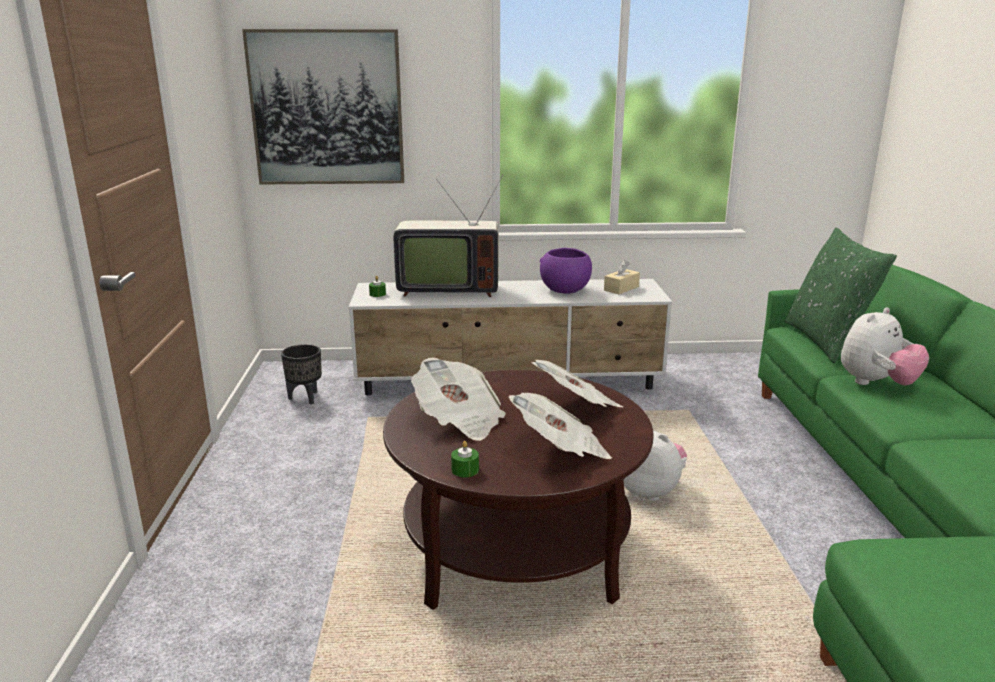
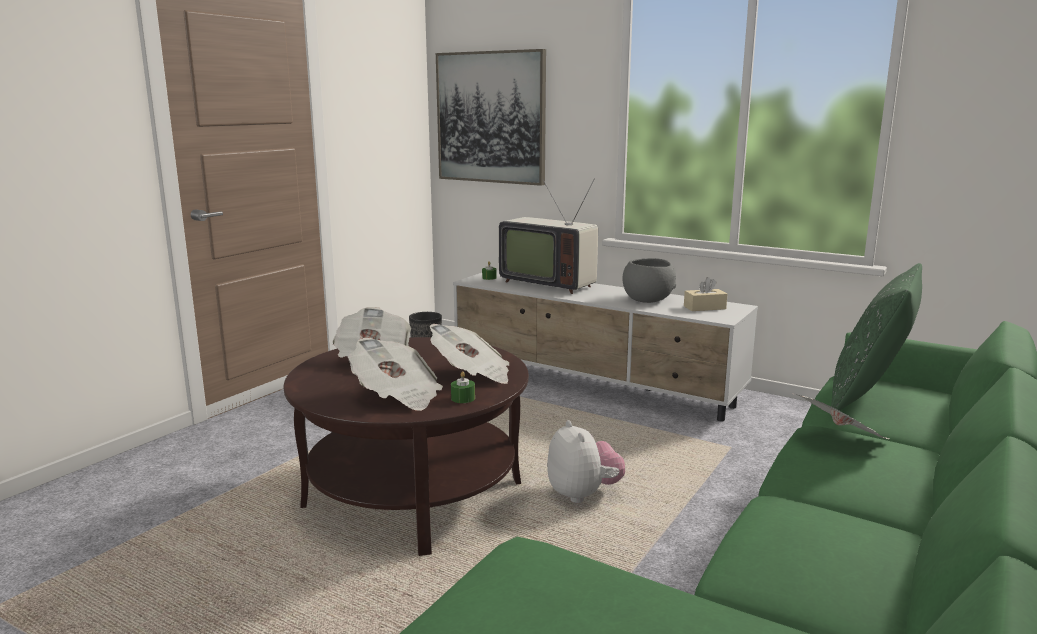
camera: 35 degrees right, 5 degrees down
green candle [451,441,479,477] -> green candle moved to [451,371,475,403]
purple bowl [540,248,592,293] -> grey bowl [623,258,676,303]
plush toy [841,307,929,385] -> newspaper [795,394,890,439]

